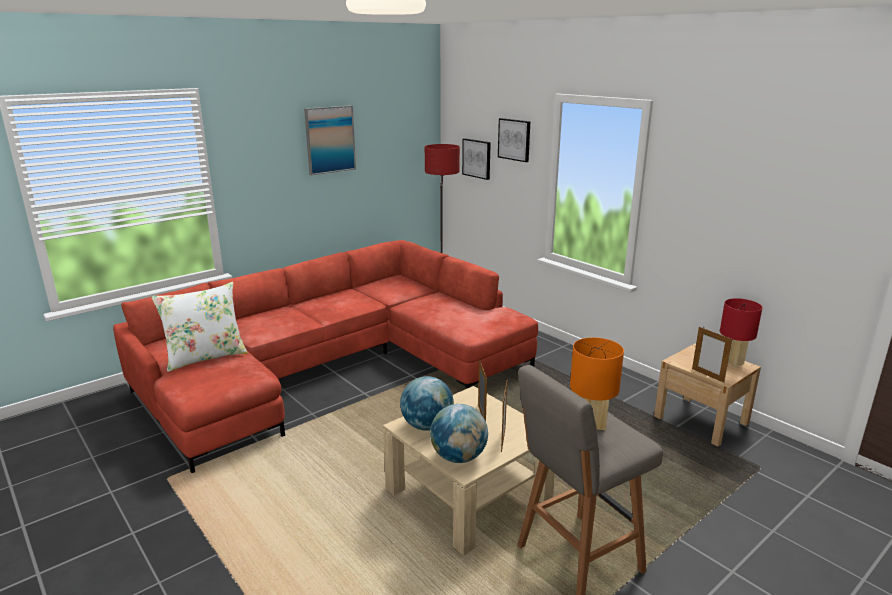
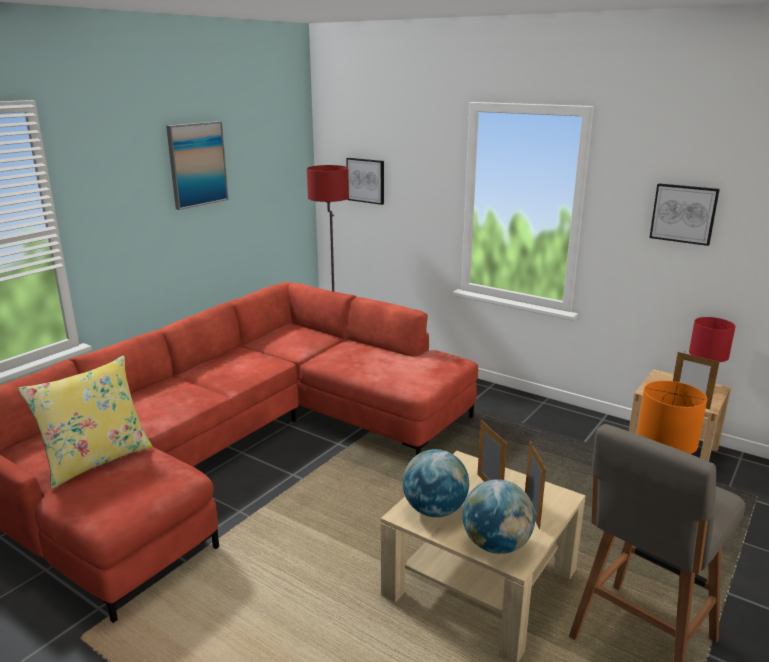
camera: 15 degrees left, 0 degrees up
white pillow [151,282,248,372] -> yellow pillow [18,356,153,489]
picture [498,118,530,162] -> picture moved to [649,183,720,246]

